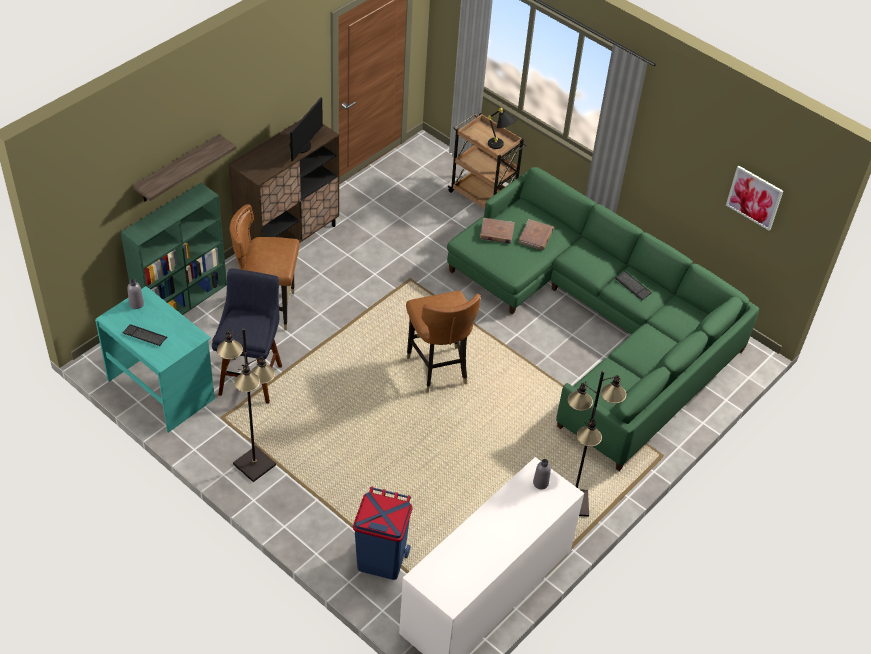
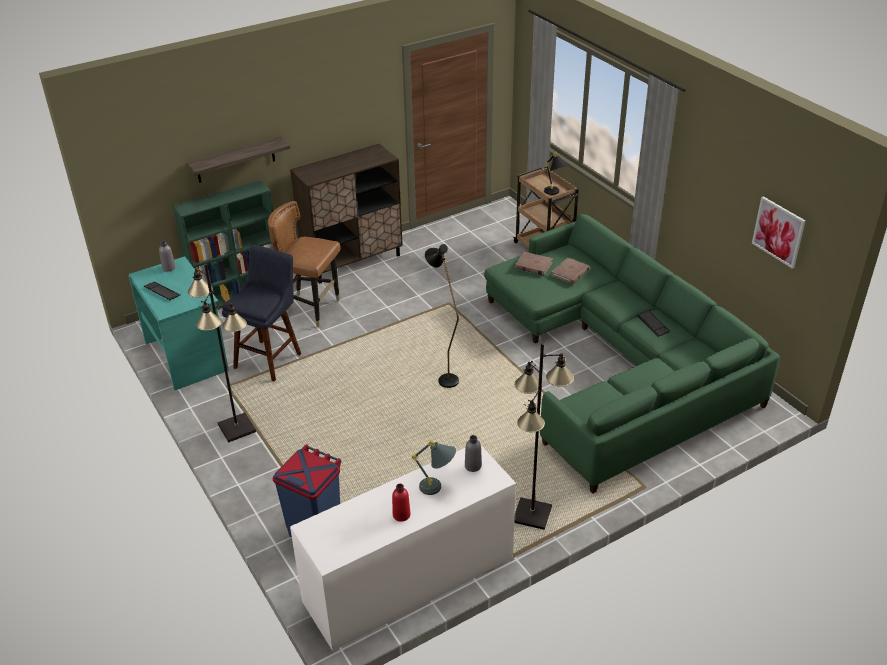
camera: 20 degrees right, 10 degrees down
monitor [289,97,323,161] -> none
brown chair [406,291,481,393] -> black floor lamp [425,244,459,388]
none -> red bottle [392,484,411,522]
none -> grey table lamp [412,440,456,495]

